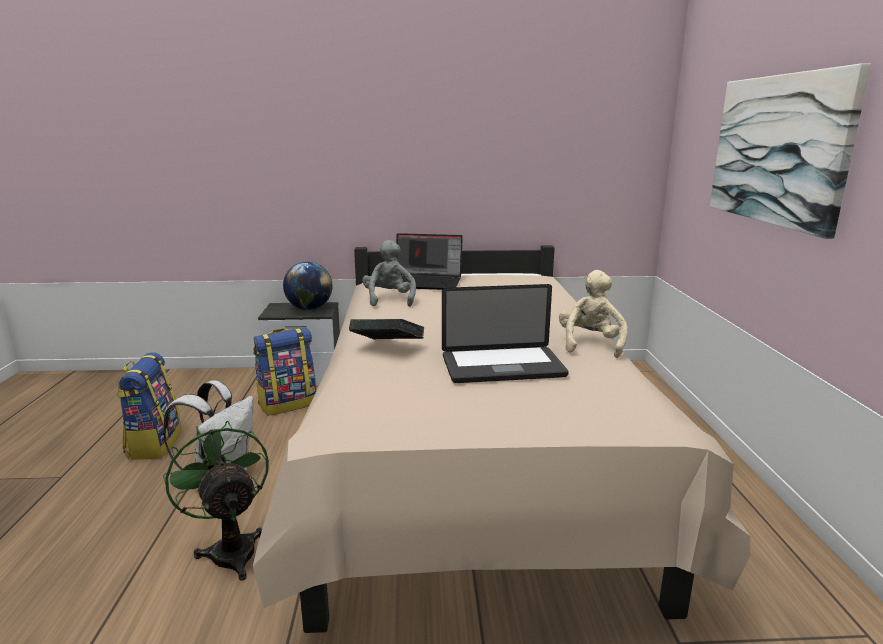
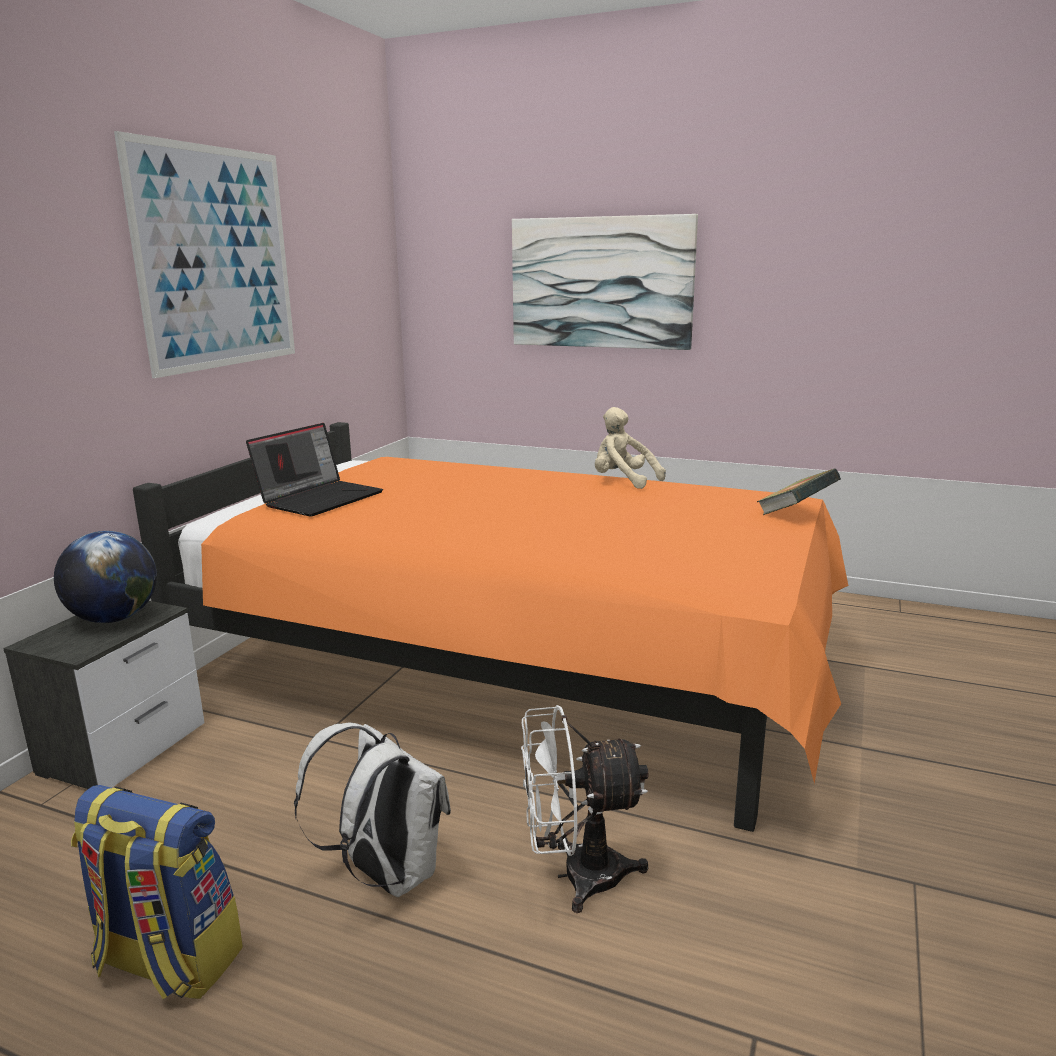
camera: 65 degrees left, 0 degrees up
green fan [163,420,269,581] -> white fan [521,705,648,913]
beige bed [253,245,750,633] -> orange bed [133,422,848,832]
backpack [253,328,317,416] -> none
book [349,319,425,340] -> book moved to [757,468,841,515]
grey plush toy [362,240,416,307] -> none
laptop [442,284,569,383] -> none
none -> picture [114,131,295,378]

